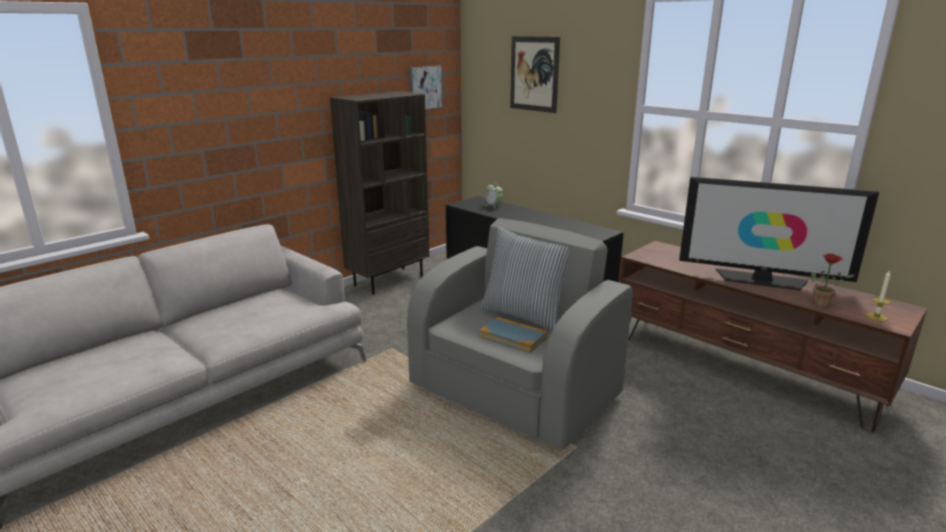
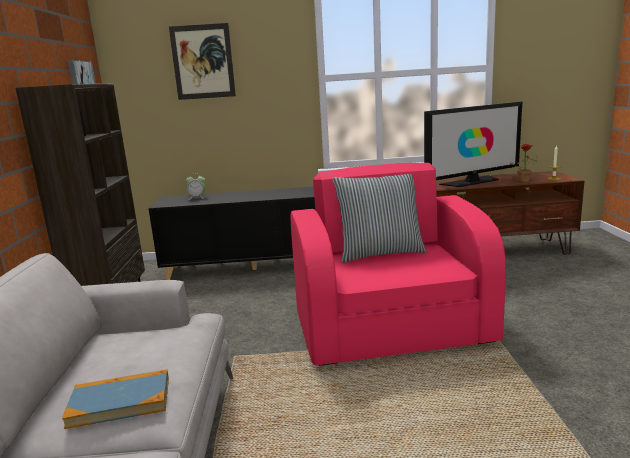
camera: 45 degrees left, 5 degrees down
grey armchair [407,218,633,450] -> pink armchair [290,163,506,366]
book [479,317,548,353] -> book moved to [62,370,169,429]

